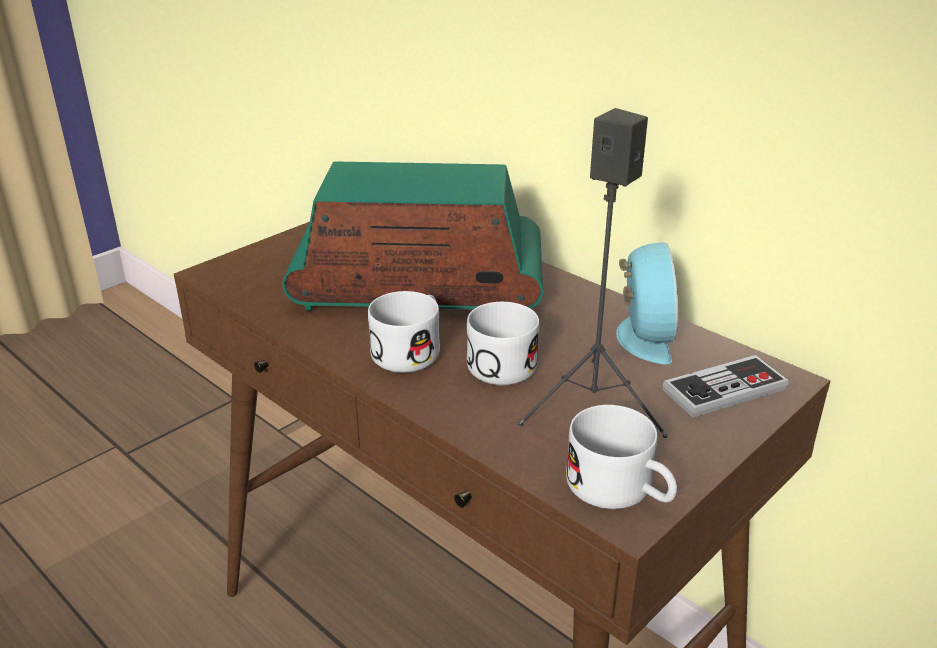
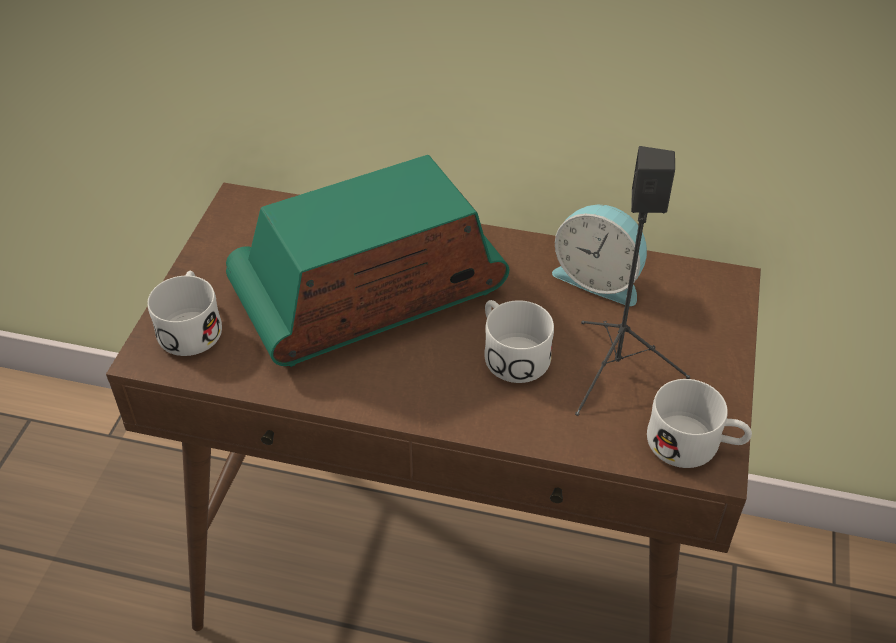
camera: 30 degrees left, 15 degrees up
white mug [368,291,440,373] -> white mug moved to [147,271,222,356]
alarm clock [616,242,678,365] -> alarm clock turned 150 degrees clockwise [552,205,647,306]
game controller [663,355,789,417] -> none

